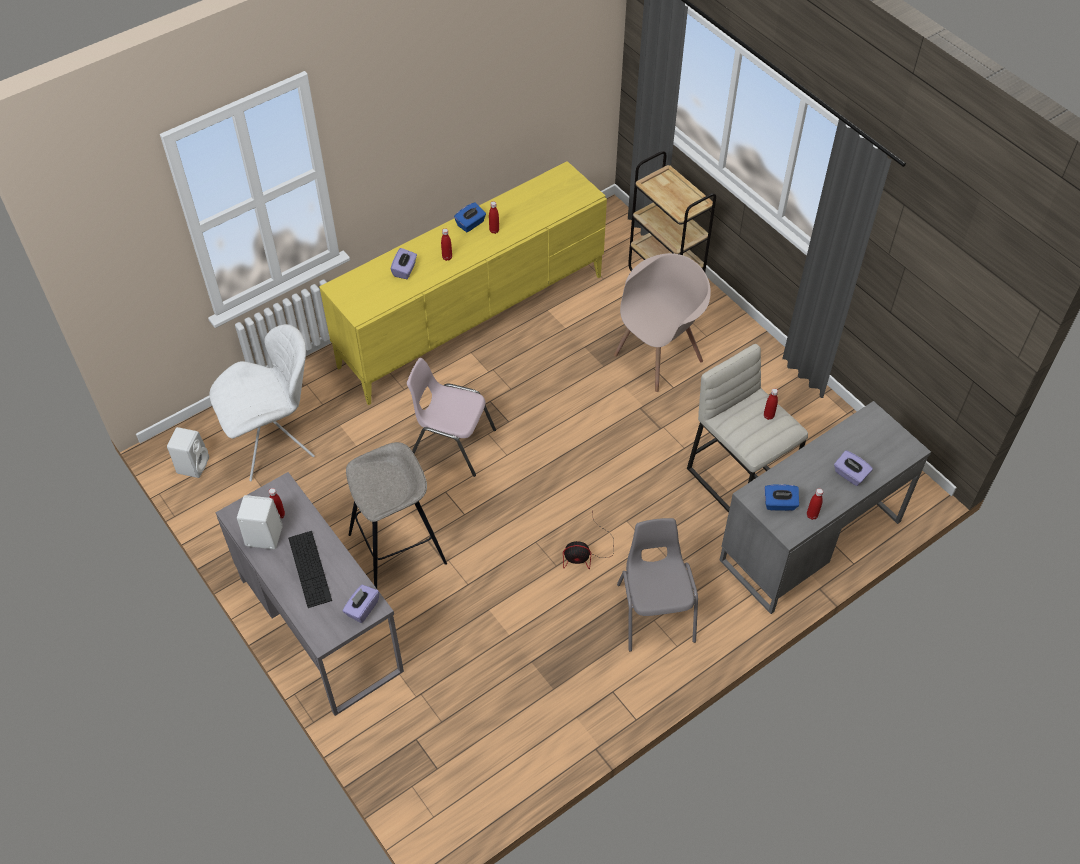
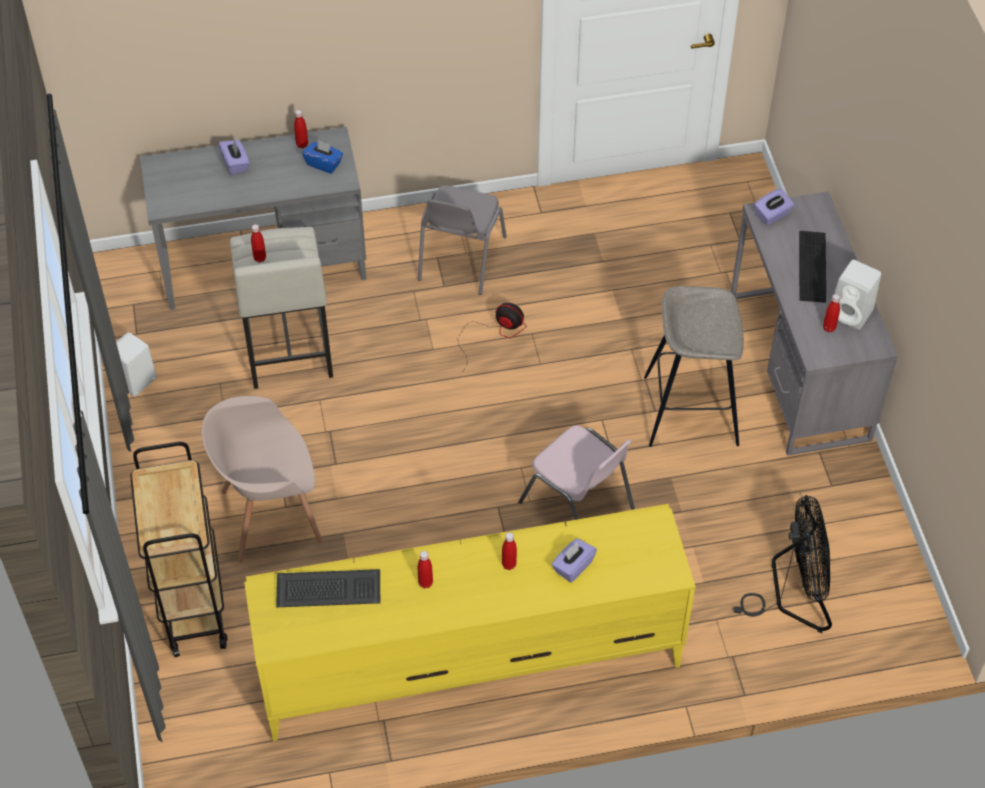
camera: 155 degrees left, 0 degrees up
white speaker [167,427,209,478] -> white speaker moved to [116,332,157,397]
white chair [209,324,315,482] -> black fan [731,495,832,633]
blue tissue box [454,202,486,232] -> none
none -> keyboard [276,569,380,607]

